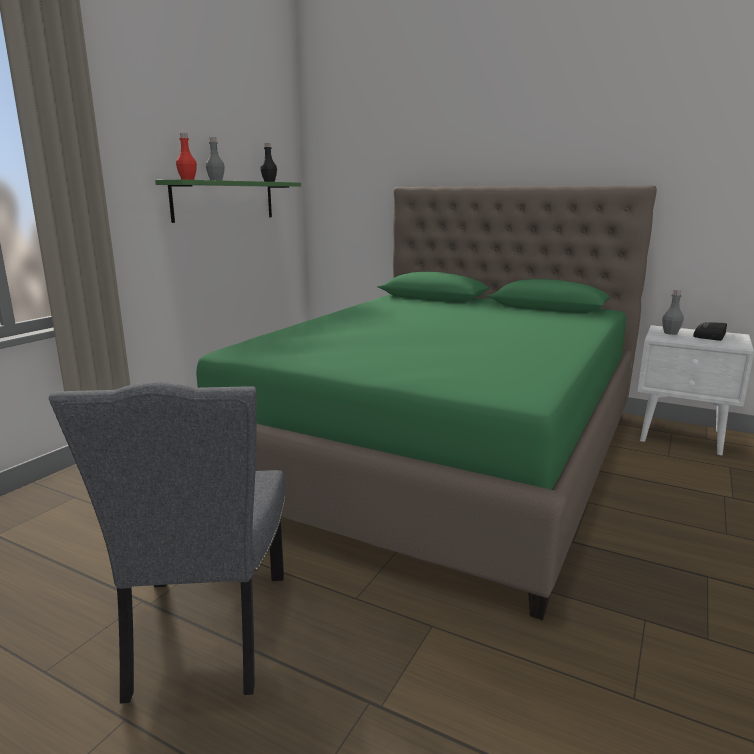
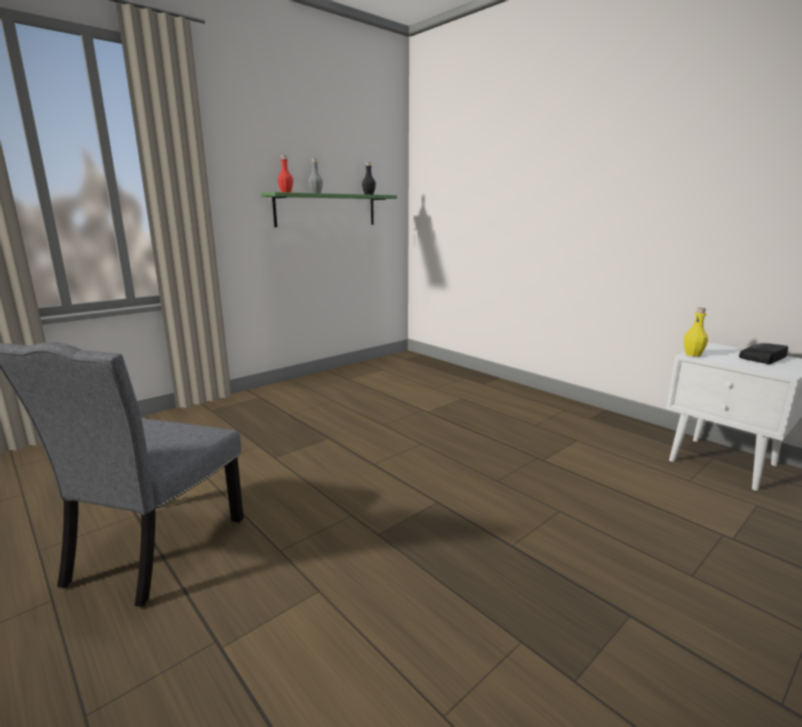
camera: 20 degrees right, 0 degrees up
green bed [196,185,657,620] -> none
grey bottle [662,290,684,335] -> none
none -> yellow bottle [684,307,708,357]

